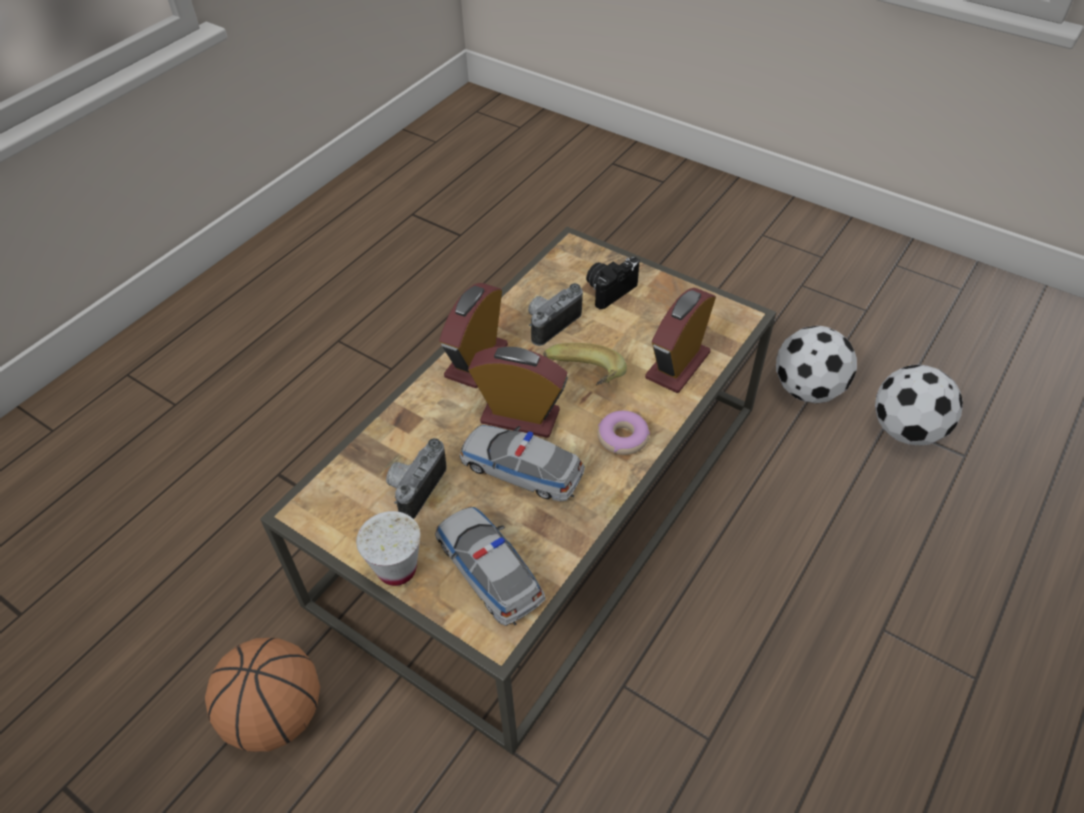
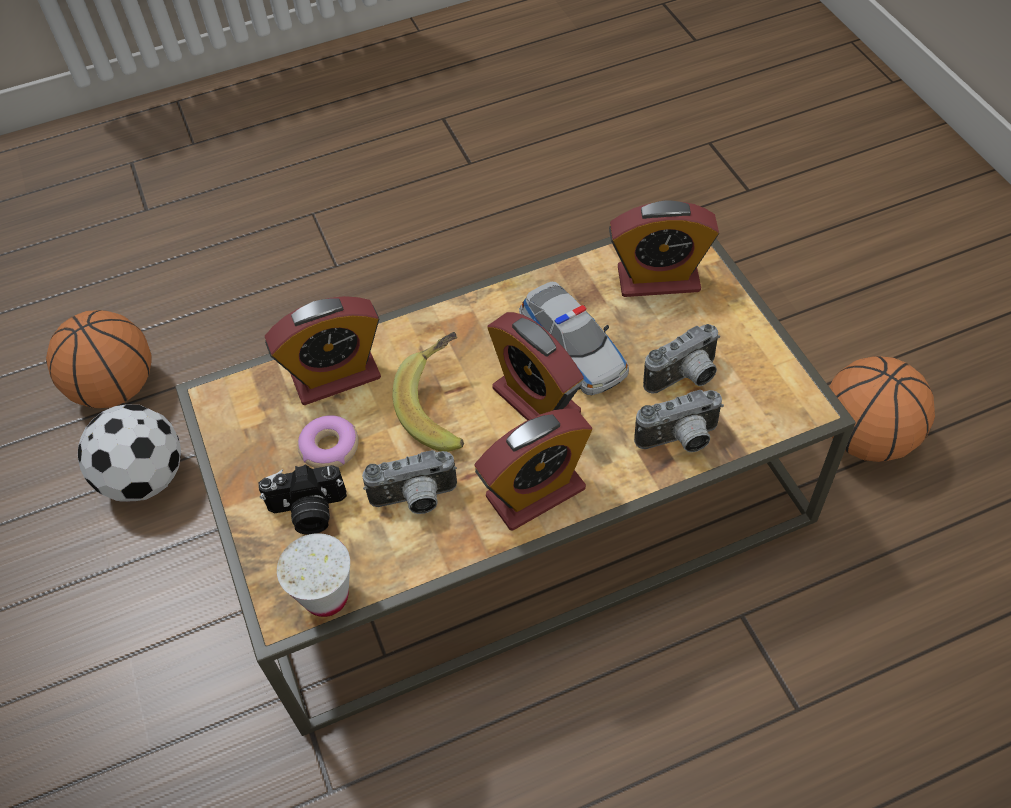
camera: 145 degrees left, 5 degrees up
white cup [356,511,420,586] -> white cup moved to [277,533,350,617]
toy car [435,507,546,626] -> alarm clock [609,200,719,297]
donut [598,411,650,455] -> donut moved to [298,415,359,468]
football [875,364,963,446] -> basketball [46,310,152,408]
none -> camera [634,390,724,452]

